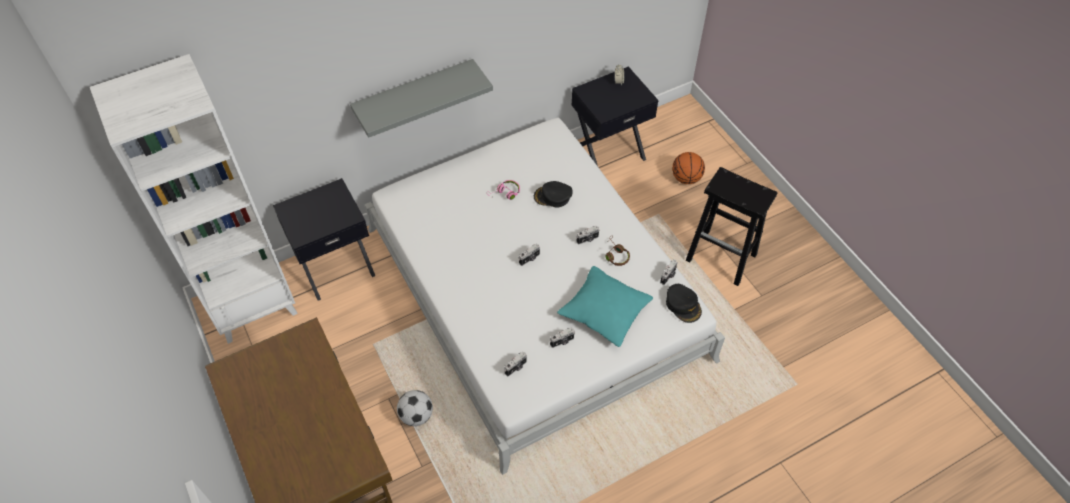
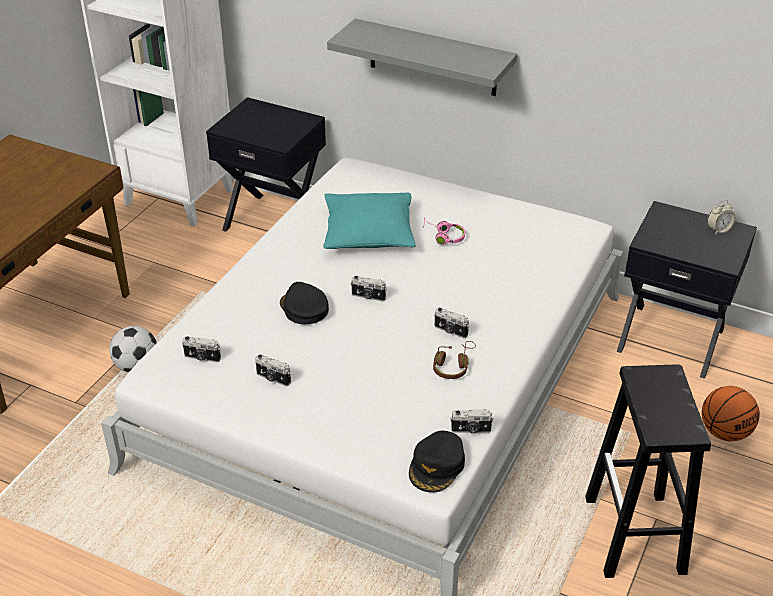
camera: 55 degrees right, 15 degrees down
black cap [534,181,573,208] -> black cap moved to [280,282,329,324]
turquoise pillow [557,266,653,347] -> turquoise pillow moved to [323,193,416,249]

